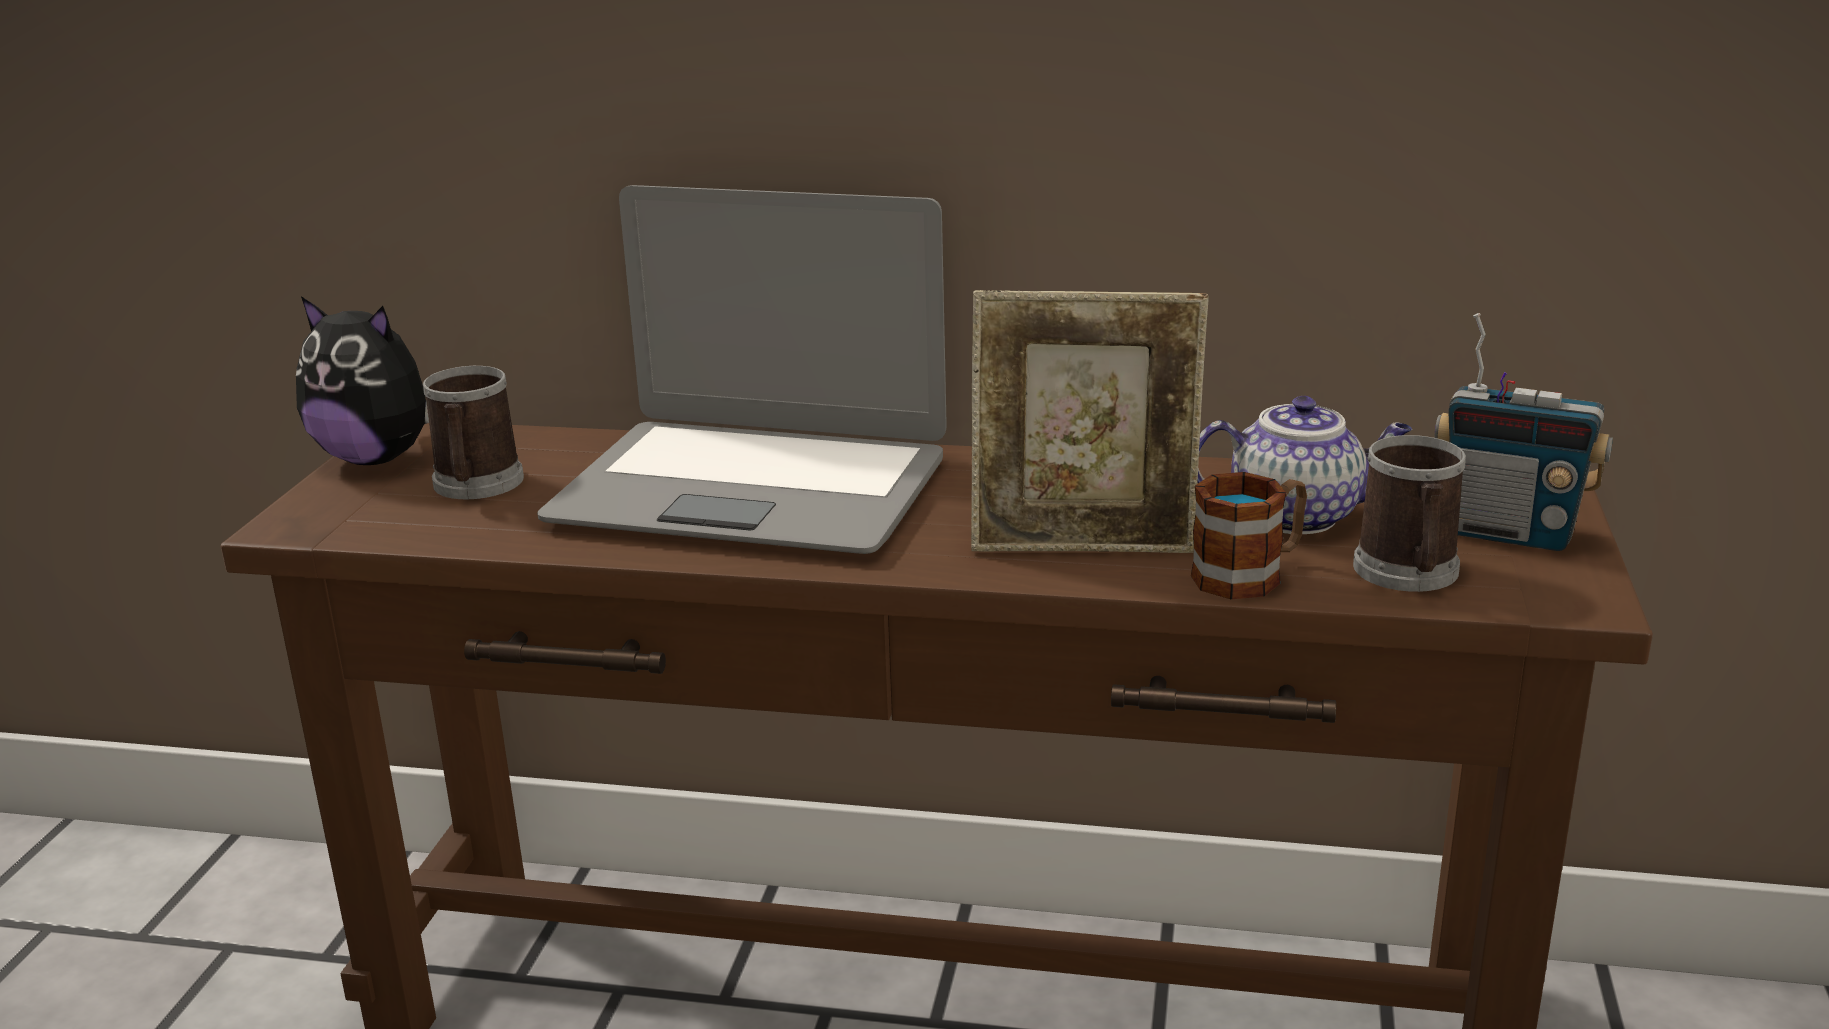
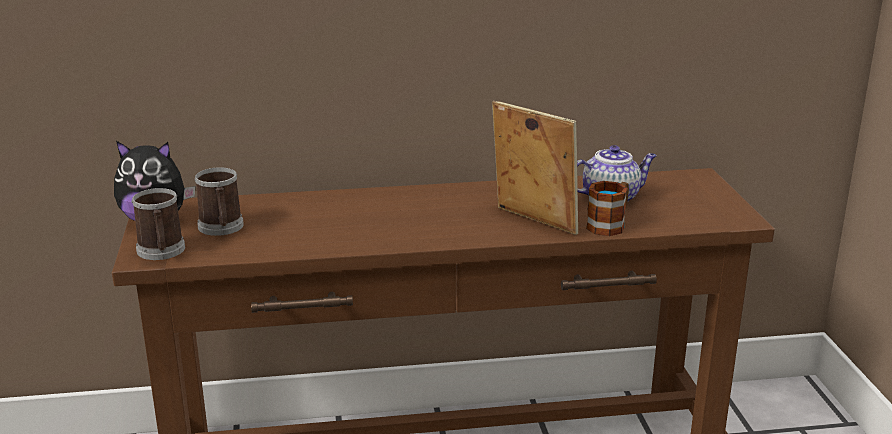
camera: 20 degrees left, 0 degrees up
laptop [537,185,947,554] -> none
picture frame [971,290,1209,553] -> picture frame turned 120 degrees counterclockwise [492,101,578,235]
mug [1353,435,1466,592] -> mug moved to [131,188,185,260]
radio [1435,313,1613,551] -> none

